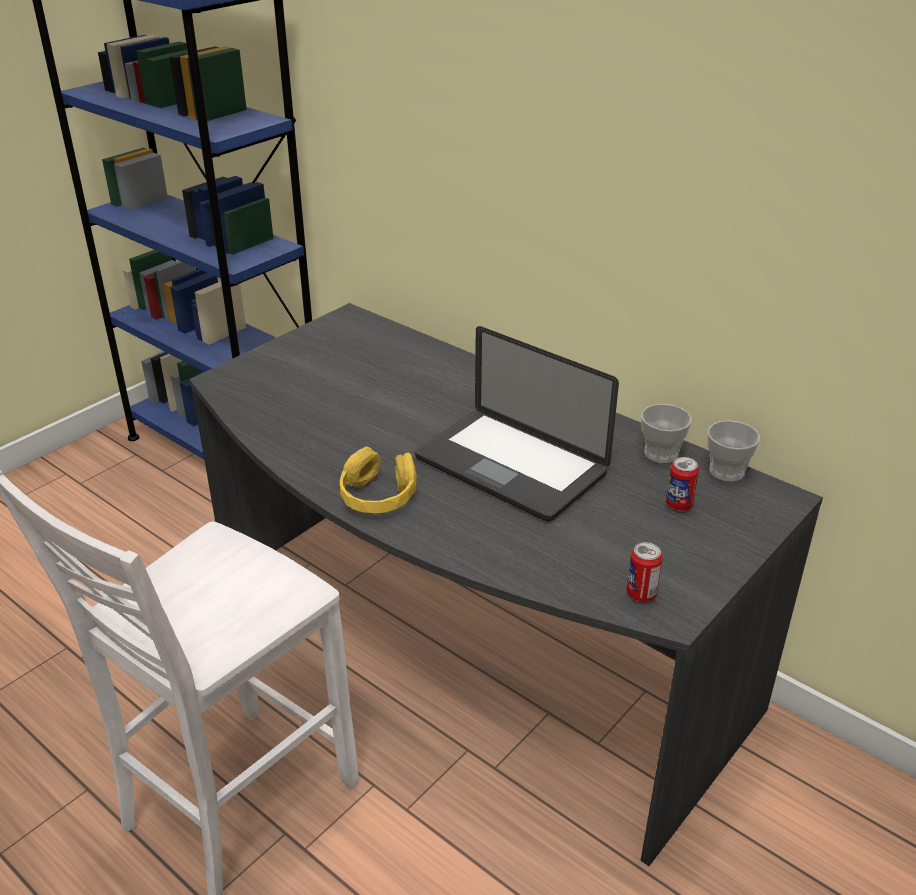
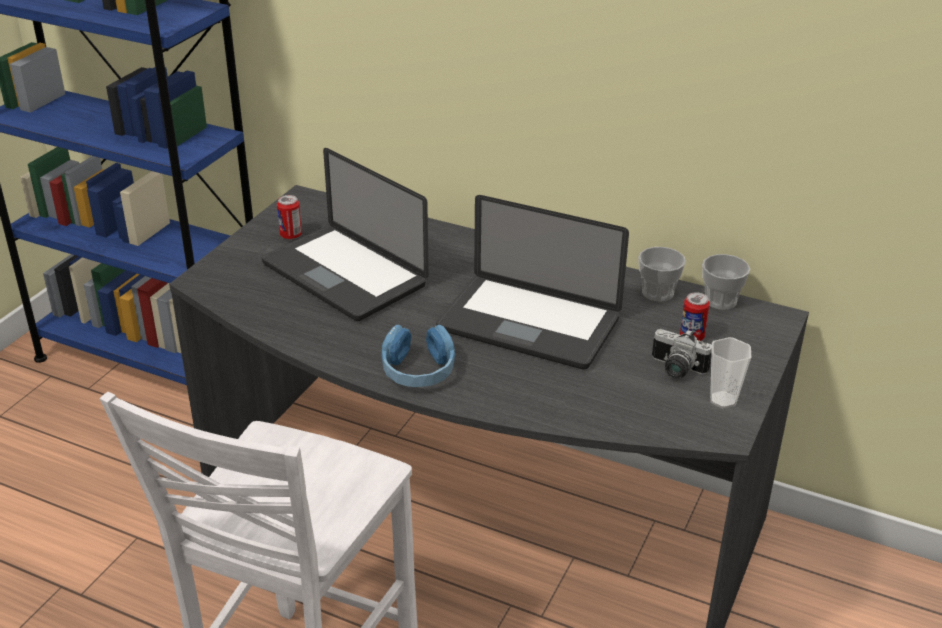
camera: 15 degrees left, 0 degrees up
yellow headphones [340,447,417,513] -> blue headphones [382,325,455,387]
can [626,542,663,602] -> can moved to [277,195,302,239]
none -> laptop [262,148,429,321]
none -> camera [652,329,712,379]
none -> cup [710,337,751,409]

